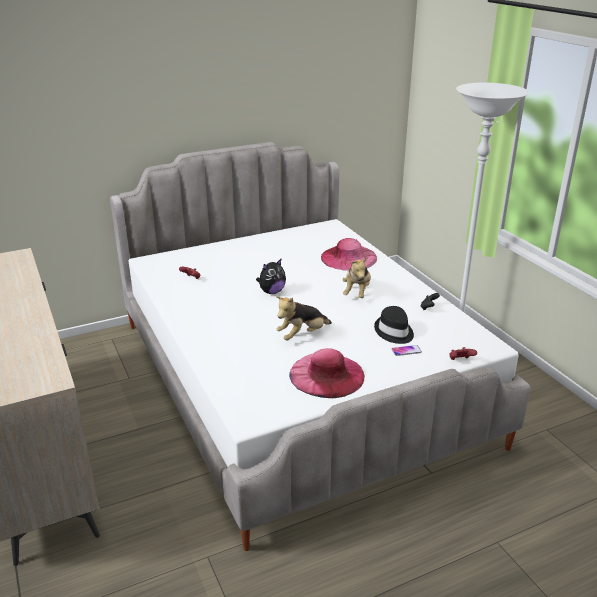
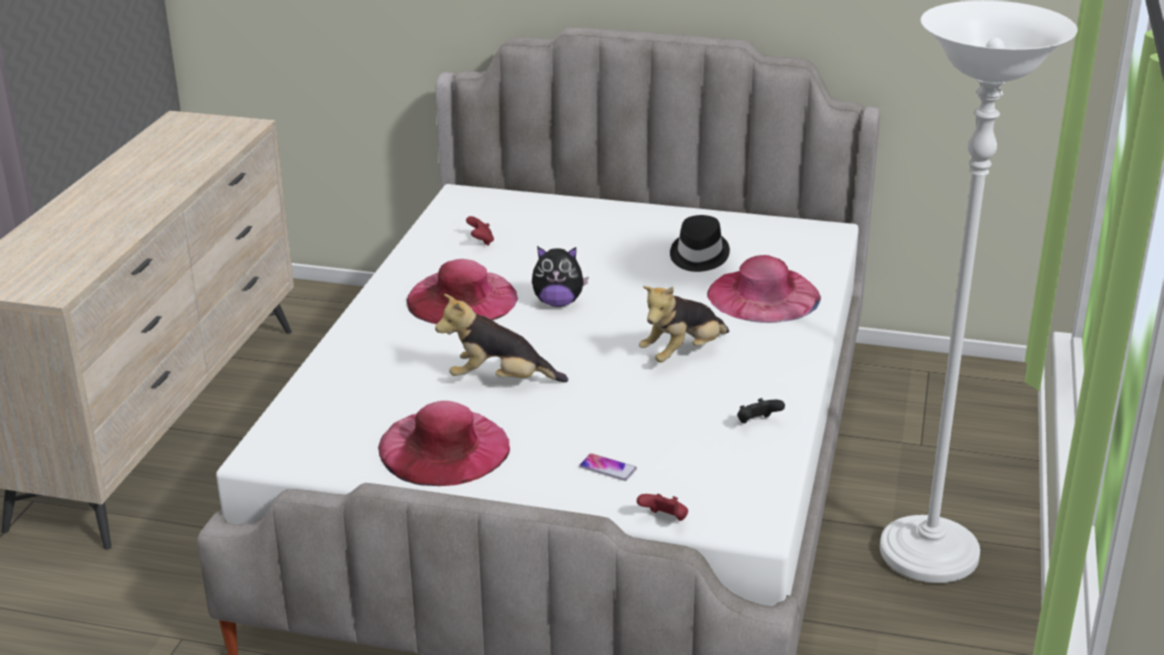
camera: 40 degrees right, 0 degrees up
black hat [374,306,414,344] -> black hat moved to [670,215,730,272]
none -> pink hat [407,259,518,324]

